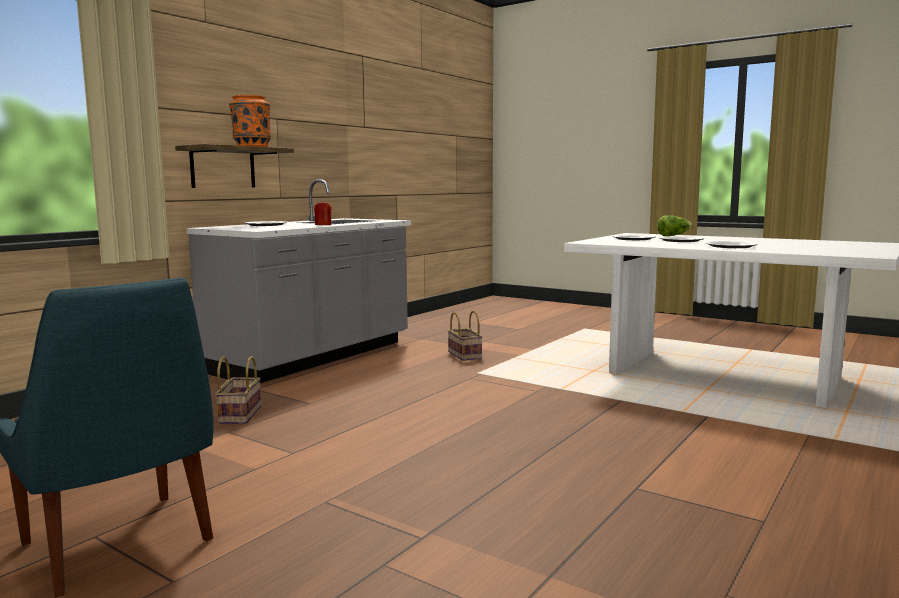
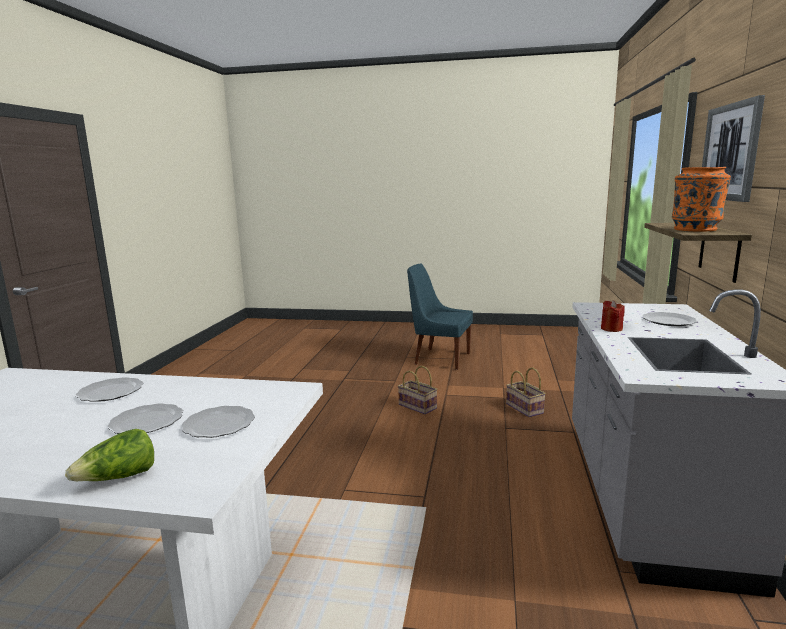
camera: 155 degrees right, 5 degrees up
basket [448,311,483,361] -> basket moved to [398,366,437,414]
none -> picture [702,95,765,202]

